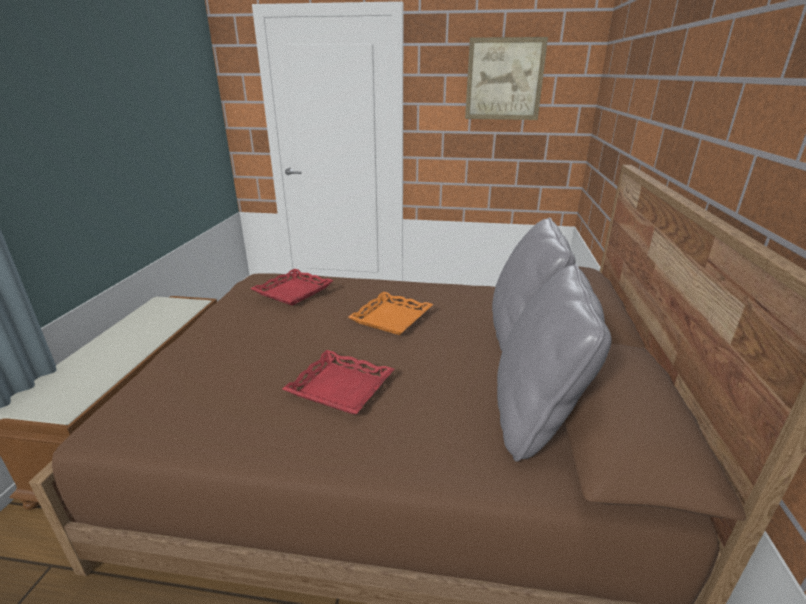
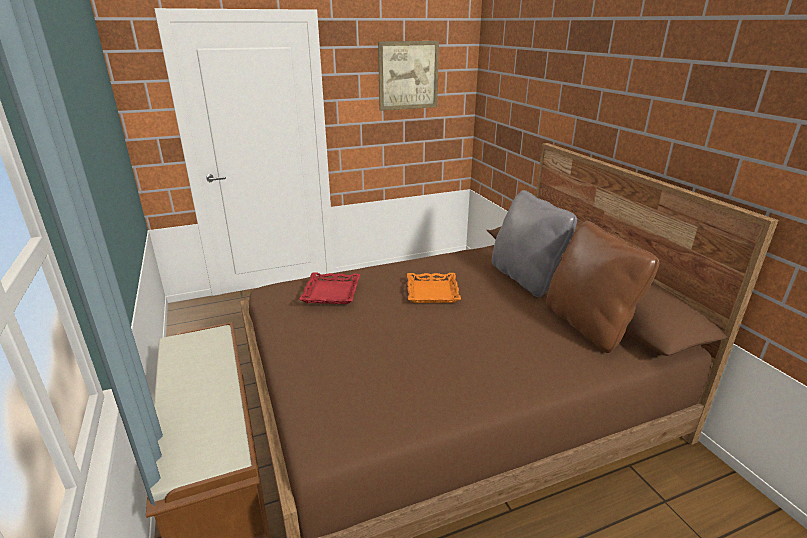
camera: 30 degrees left, 0 degrees up
red tray [282,350,394,414] -> none
grey pillow [497,264,612,462] -> brown pillow [546,221,659,353]

